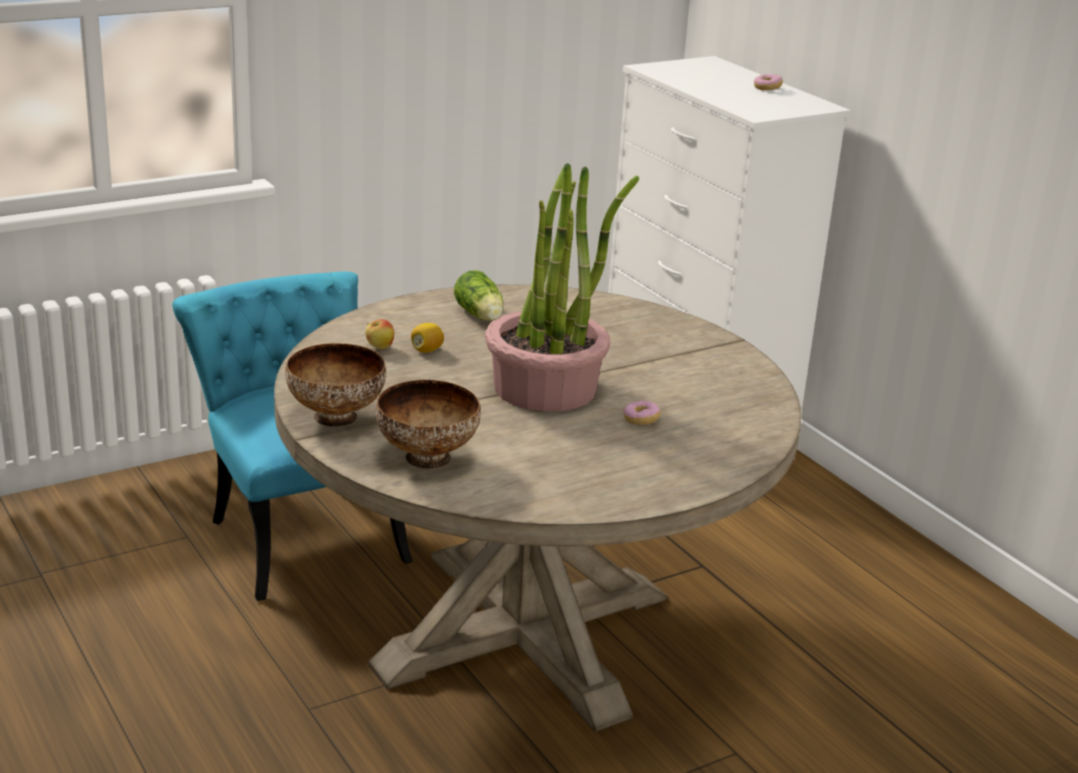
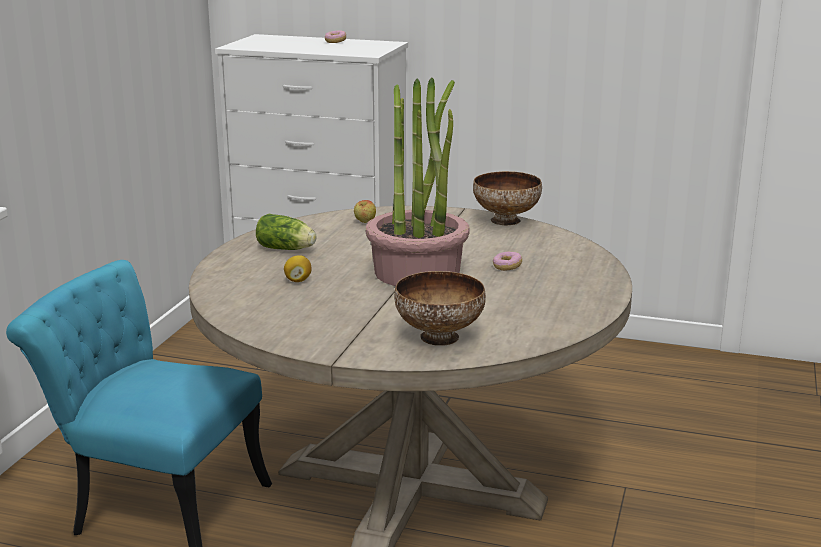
camera: 40 degrees left, 5 degrees down
bowl [285,343,386,427] -> bowl moved to [473,171,542,225]
apple [365,319,394,349] -> apple moved to [354,200,376,223]

